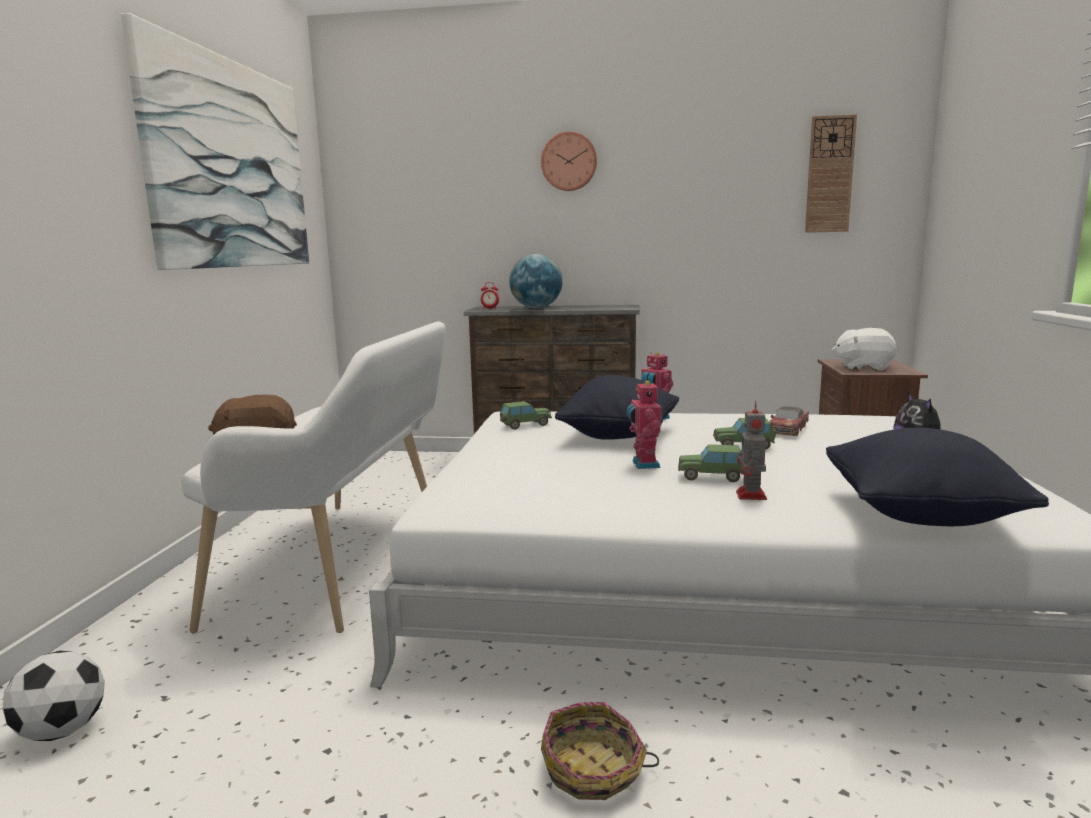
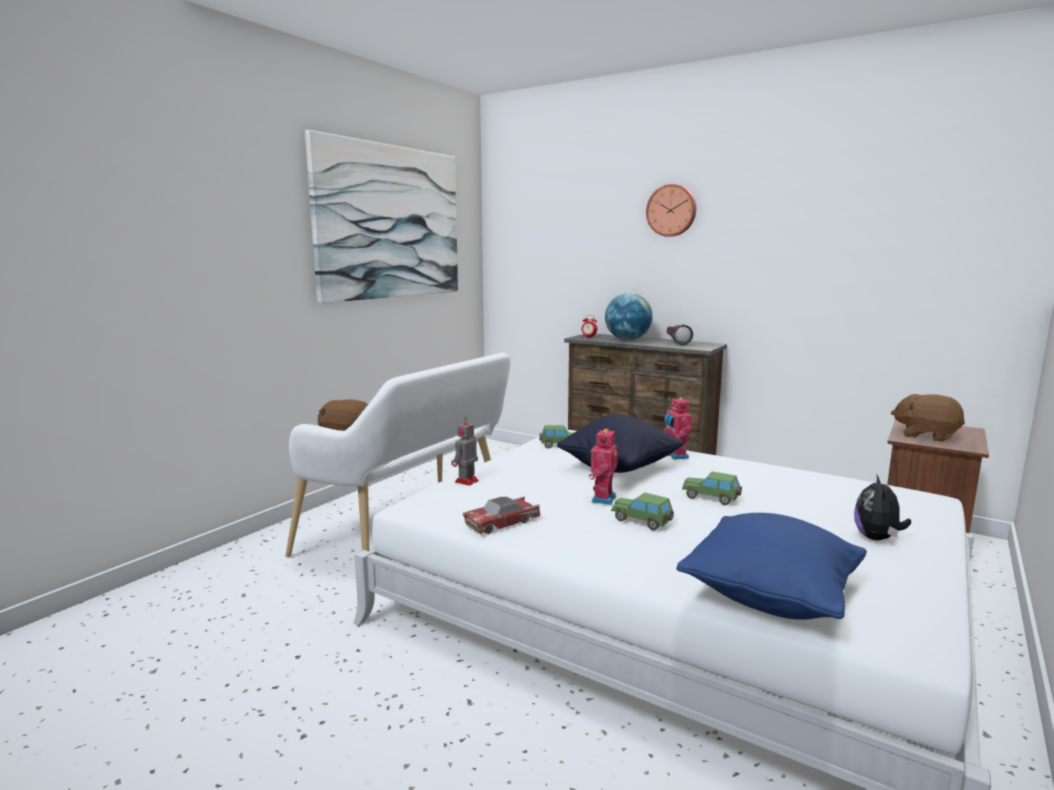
camera: 25 degrees right, 0 degrees up
football [3,651,105,741] -> none
basket [541,702,659,800] -> none
toy robot [736,401,767,500] -> toy robot moved to [451,417,479,486]
toy car [769,406,809,436] -> toy car moved to [463,496,541,534]
wall clock [805,114,857,233] -> none
black pillow [826,428,1049,526] -> blue pillow [676,513,867,620]
white plush toy [832,328,897,371] -> brown plush toy [891,394,965,442]
none -> flashlight [667,324,693,346]

